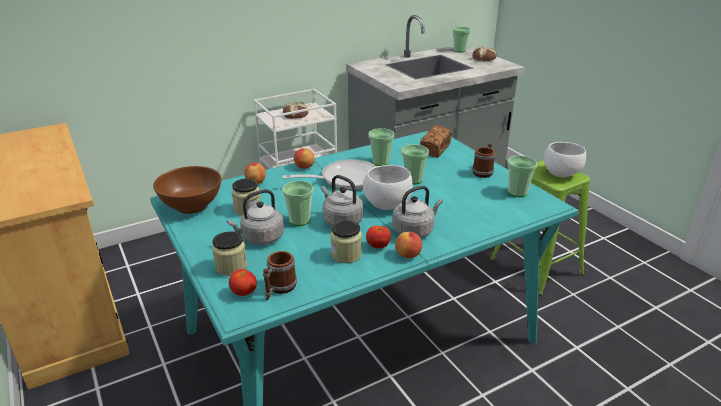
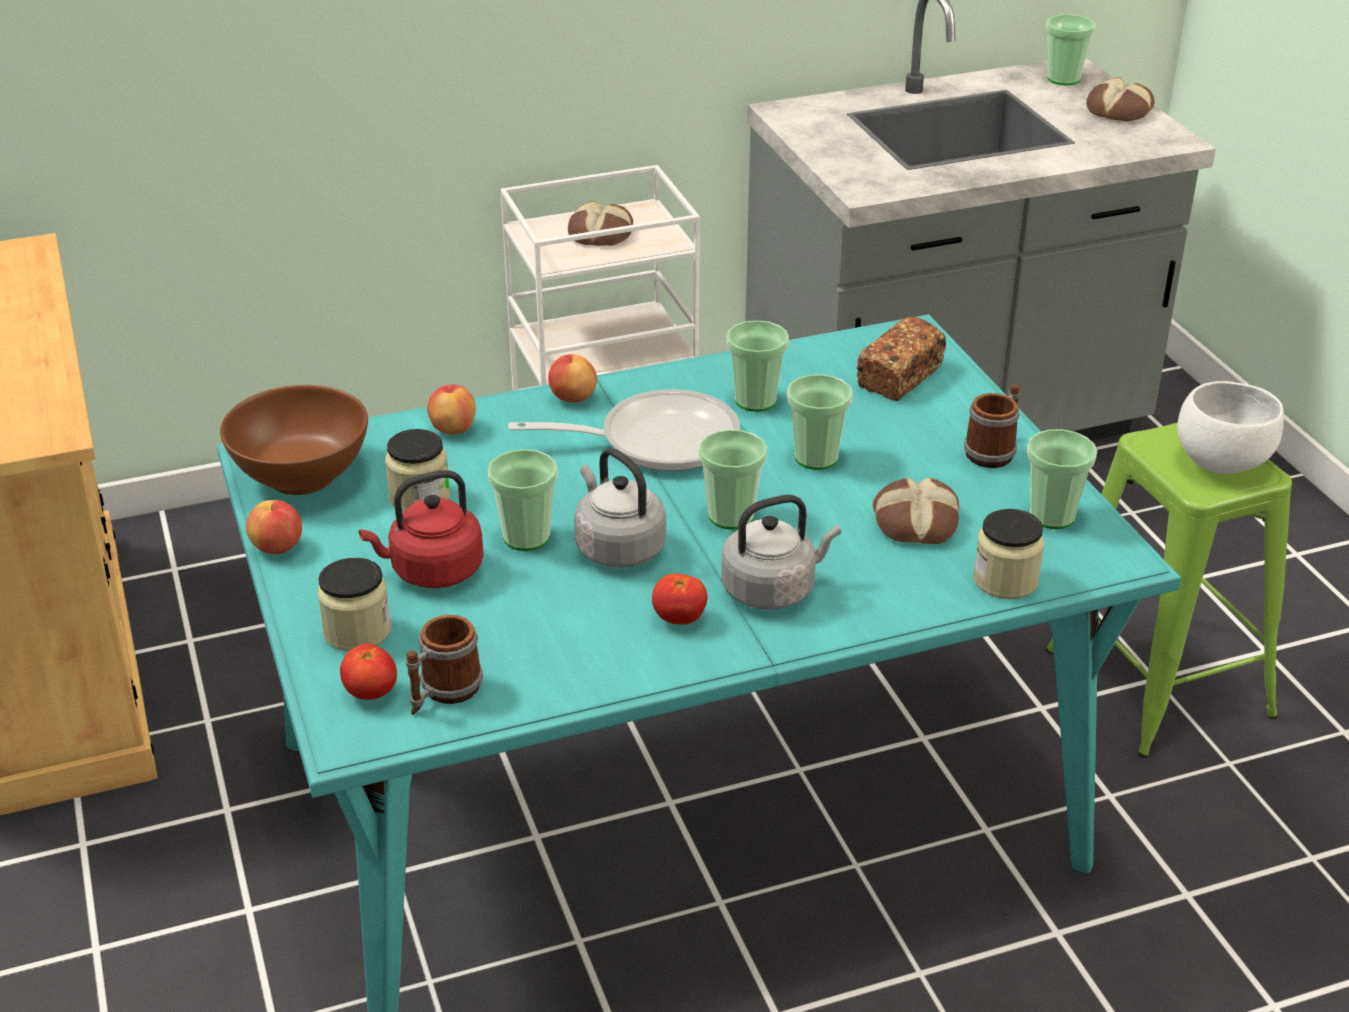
camera: 10 degrees right, 5 degrees up
grey kettle [227,189,284,245] -> red kettle [359,470,484,588]
jar [330,220,362,263] -> jar moved to [973,509,1044,599]
white bowl [363,165,413,210] -> cup [699,429,767,530]
apple [395,232,422,258] -> apple moved to [246,500,302,554]
none -> bread [873,478,959,544]

